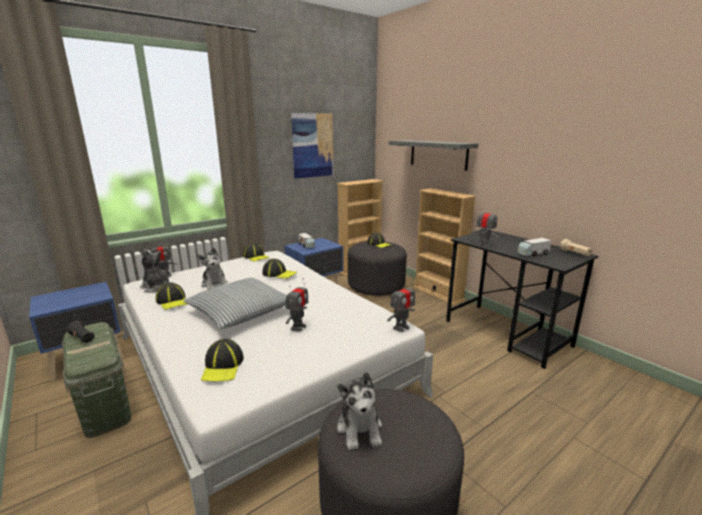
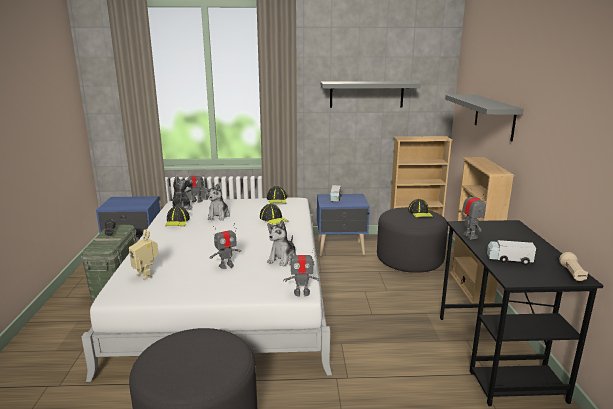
camera: 35 degrees right, 0 degrees up
pillow [183,278,287,329] -> none
cap [201,339,244,382] -> toy robot [129,229,159,280]
picture [291,113,333,179] -> grey shelf [321,81,421,108]
plush toy [337,372,382,450] -> plush toy moved to [267,220,296,266]

